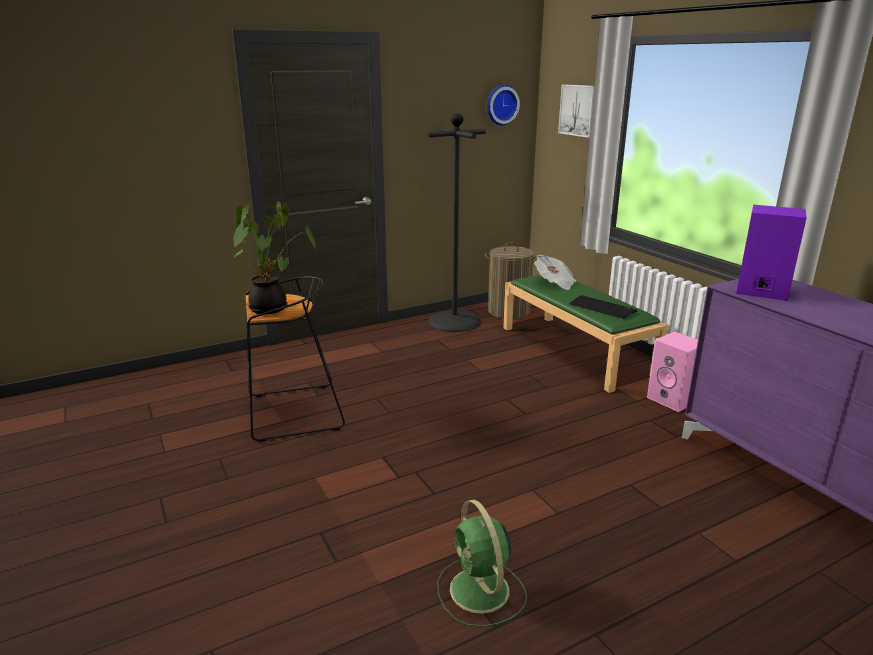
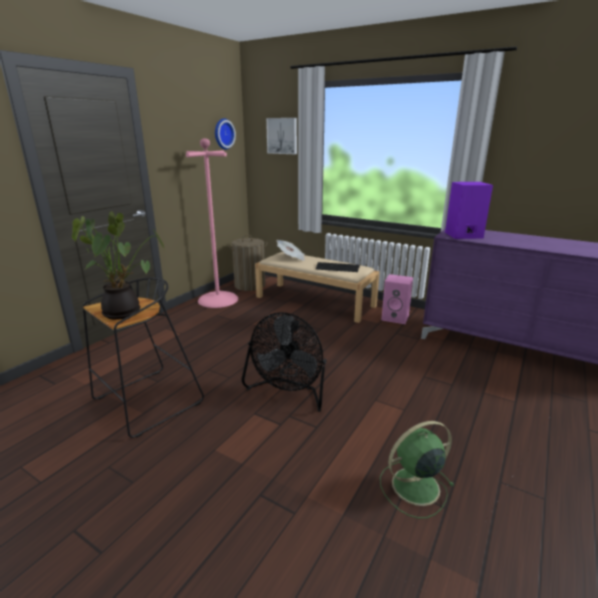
camera: 30 degrees left, 0 degrees up
black clothes rack [427,114,486,332] -> pink clothes rack [186,138,238,308]
green fan [437,500,527,627] -> green fan turned 120 degrees clockwise [380,421,454,518]
green bench [503,275,668,393] -> beige bench [255,252,380,323]
none -> black fan [242,312,327,412]

